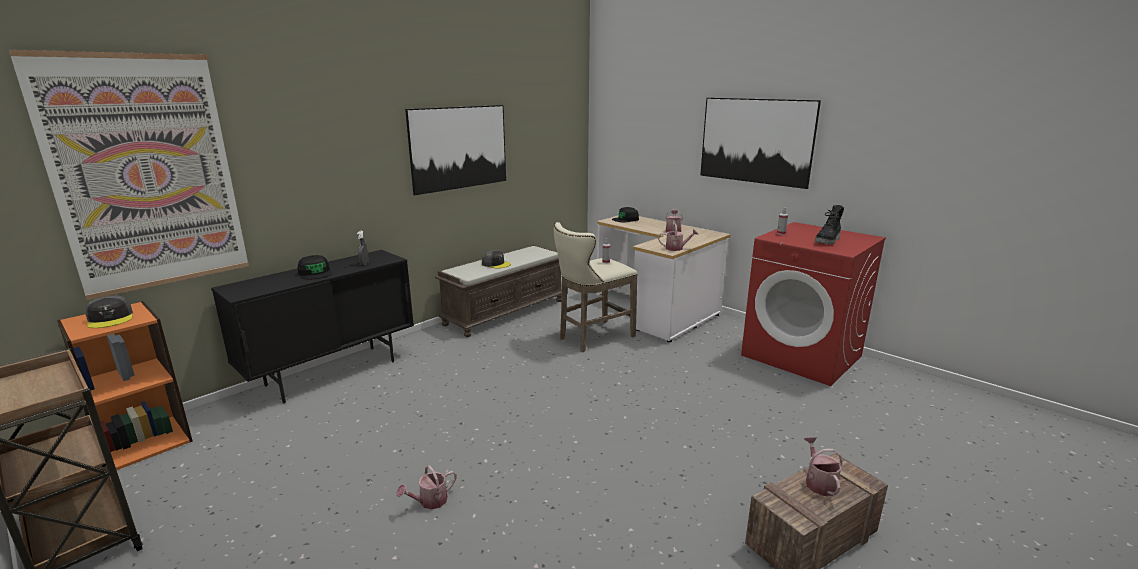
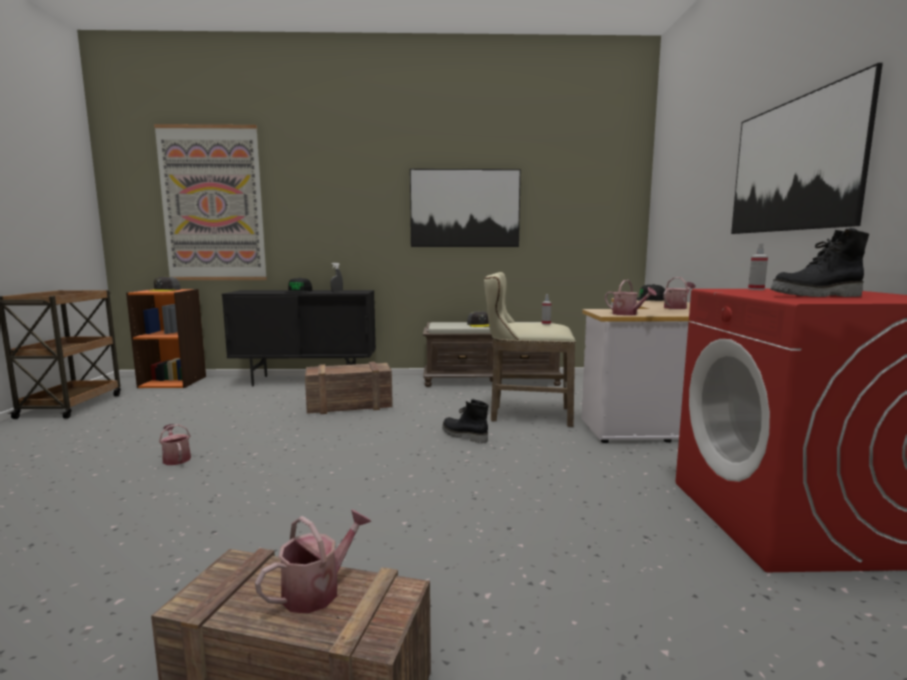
camera: 45 degrees right, 10 degrees down
watering can [396,465,456,510] -> watering can turned 45 degrees clockwise [159,424,191,465]
none -> crate [305,362,393,414]
none -> black boot [442,399,489,443]

